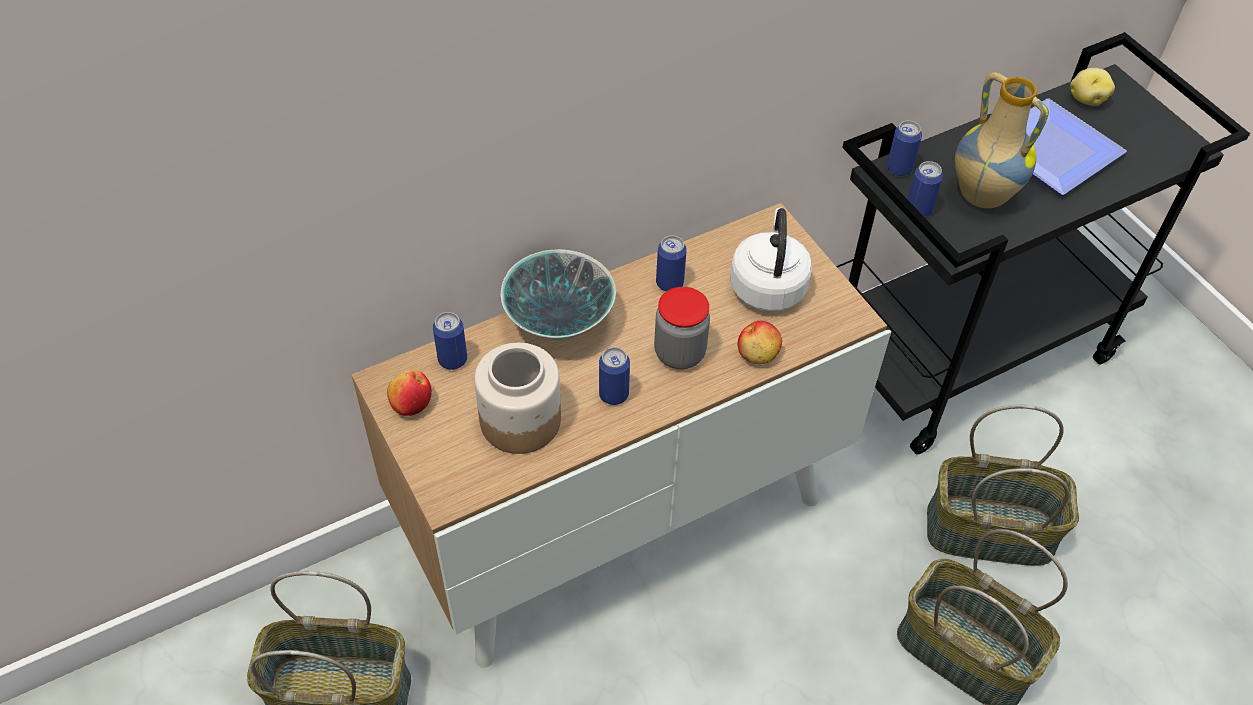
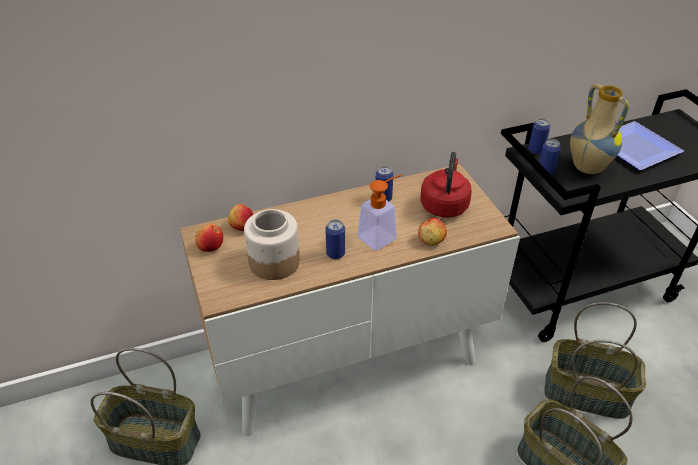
camera: 10 degrees right, 10 degrees down
can [433,312,467,370] -> apple [228,204,253,231]
bowl [501,249,616,339] -> none
jar [654,287,710,369] -> soap dispenser [357,174,402,251]
white kettle [730,208,812,311] -> red kettle [420,152,472,217]
potato [1070,68,1115,106] -> none

